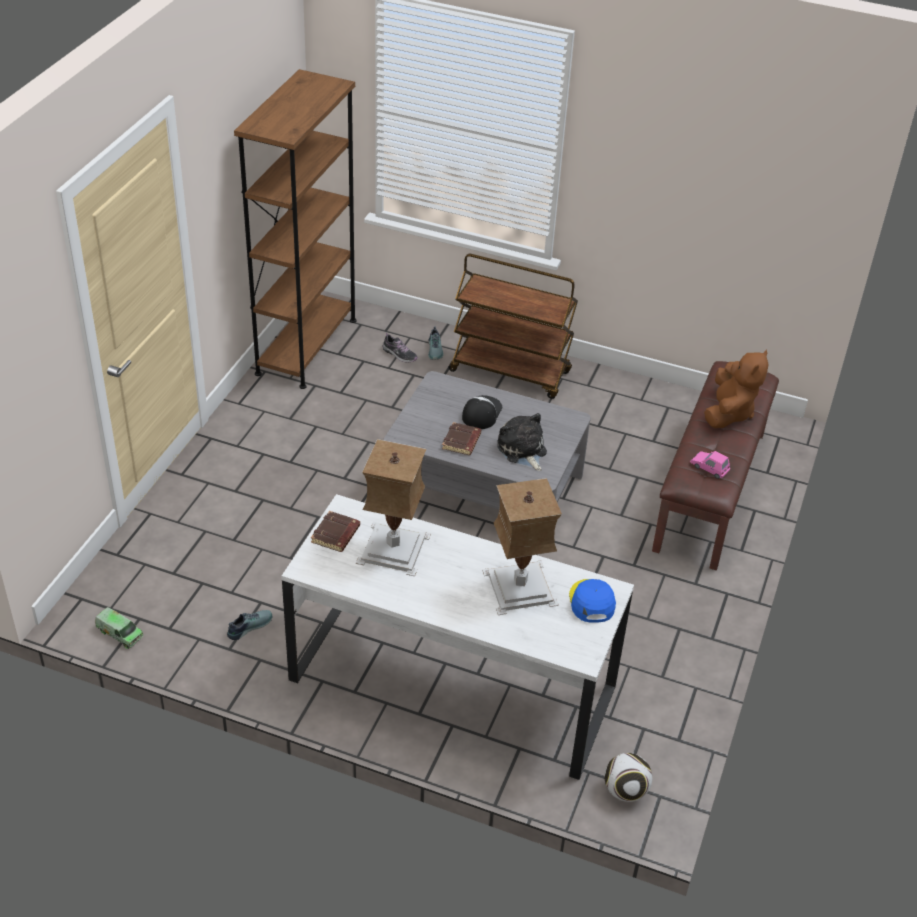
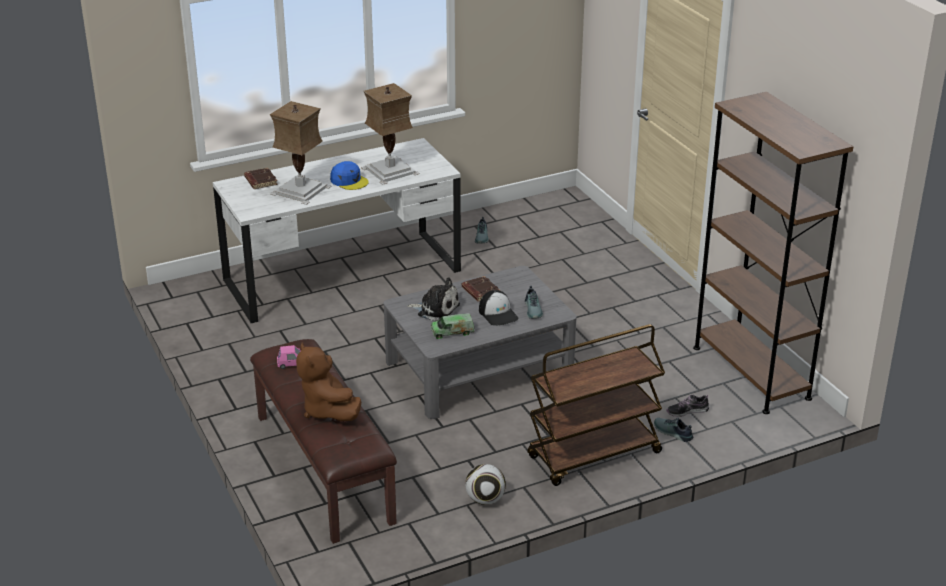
camera: 135 degrees right, 10 degrees down
toy truck [95,607,143,649] -> toy truck moved to [431,313,475,339]
brown book [311,511,360,552] -> brown book moved to [244,168,278,189]
blue cap [569,579,616,623] -> blue cap moved to [330,161,369,190]
football [604,753,652,802] -> football moved to [465,464,506,505]
none -> shoe [525,286,543,319]

